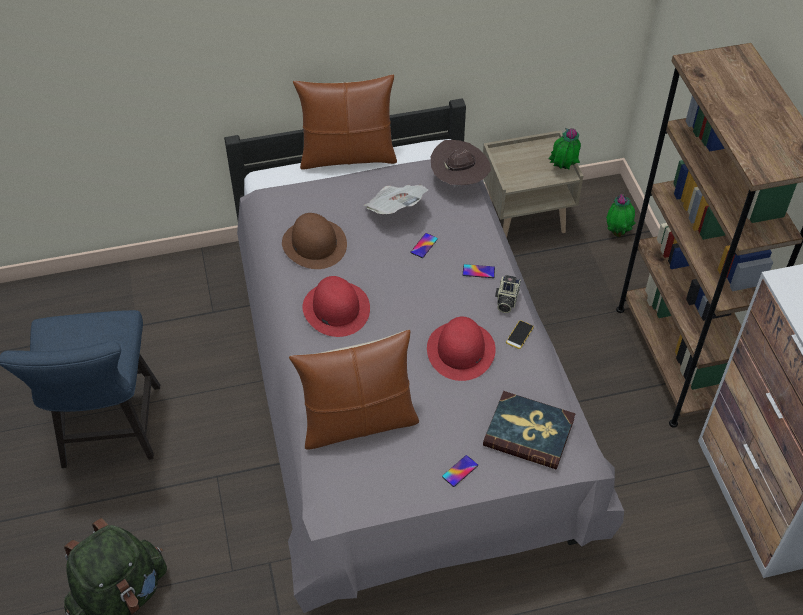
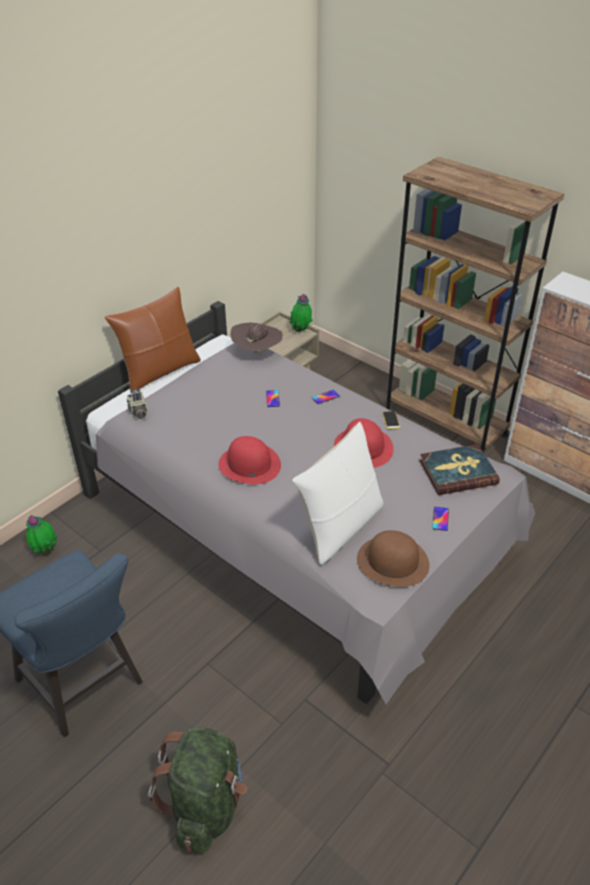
camera: 35 degrees left, 10 degrees down
brown hat [282,213,347,269] -> brown hat moved to [357,530,429,587]
brown pillow [289,330,419,450] -> white pillow [292,422,383,565]
newspaper [364,185,429,214] -> none
camera [495,275,521,313] -> camera moved to [127,388,148,420]
potted plant [606,194,636,237] -> potted plant moved to [26,515,58,555]

